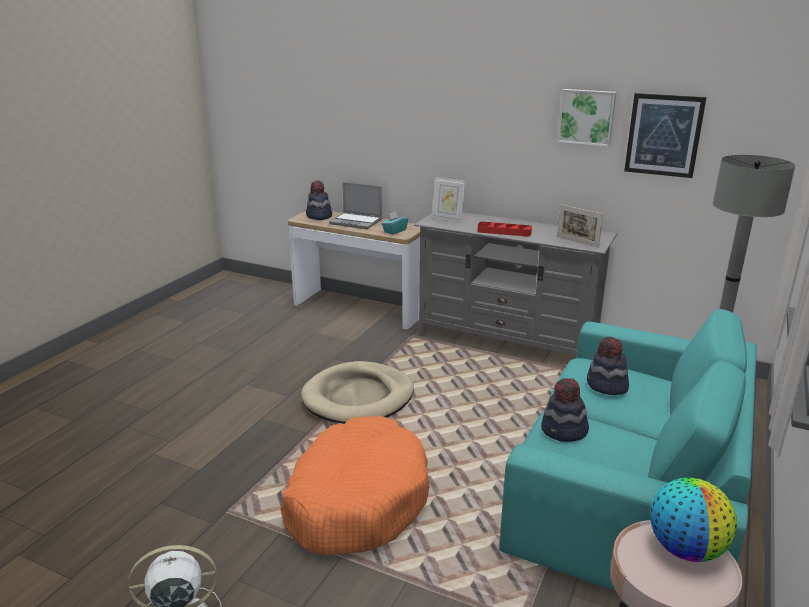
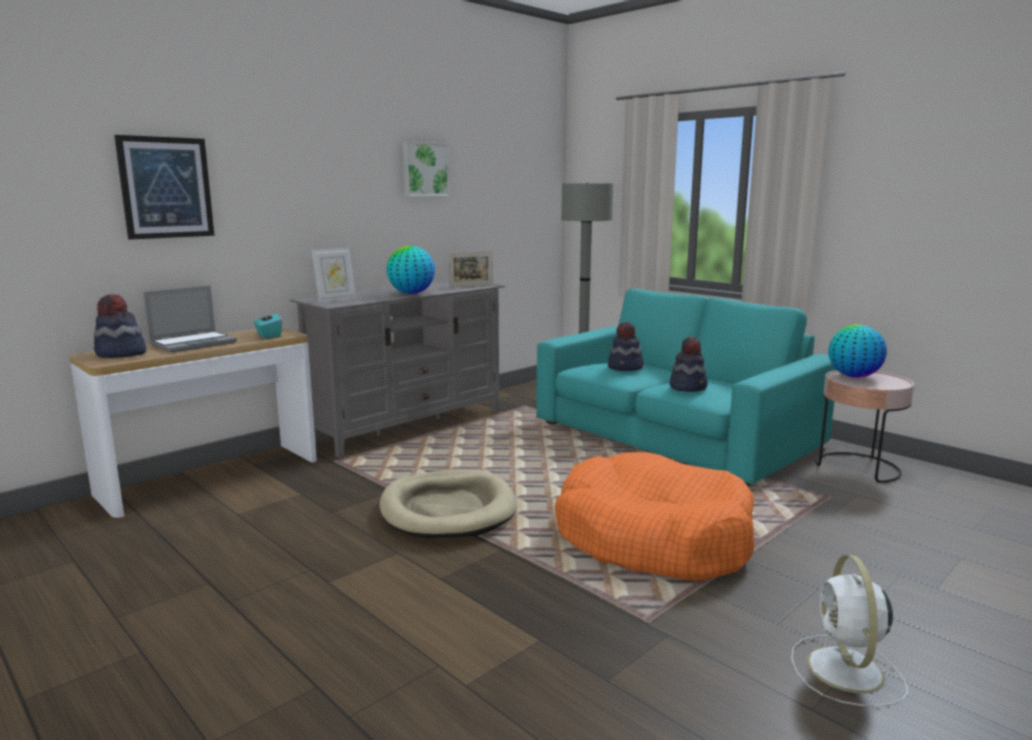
camera: 70 degrees left, 10 degrees down
red tray [477,222,532,237] -> globe [387,246,435,294]
picture [624,93,707,178] -> picture moved to [114,135,215,240]

